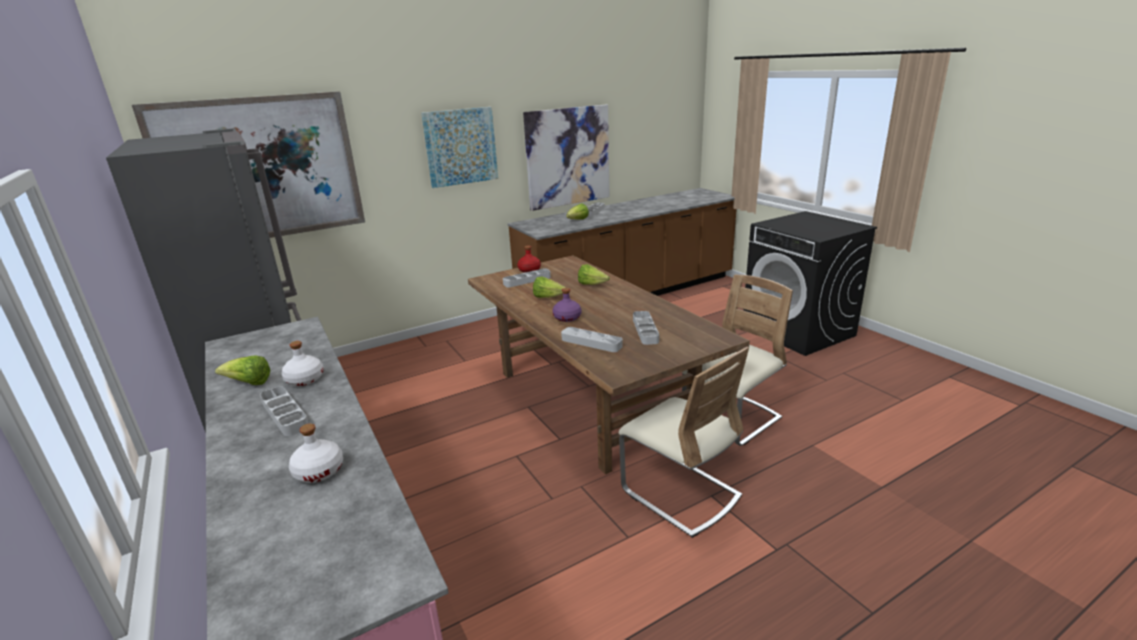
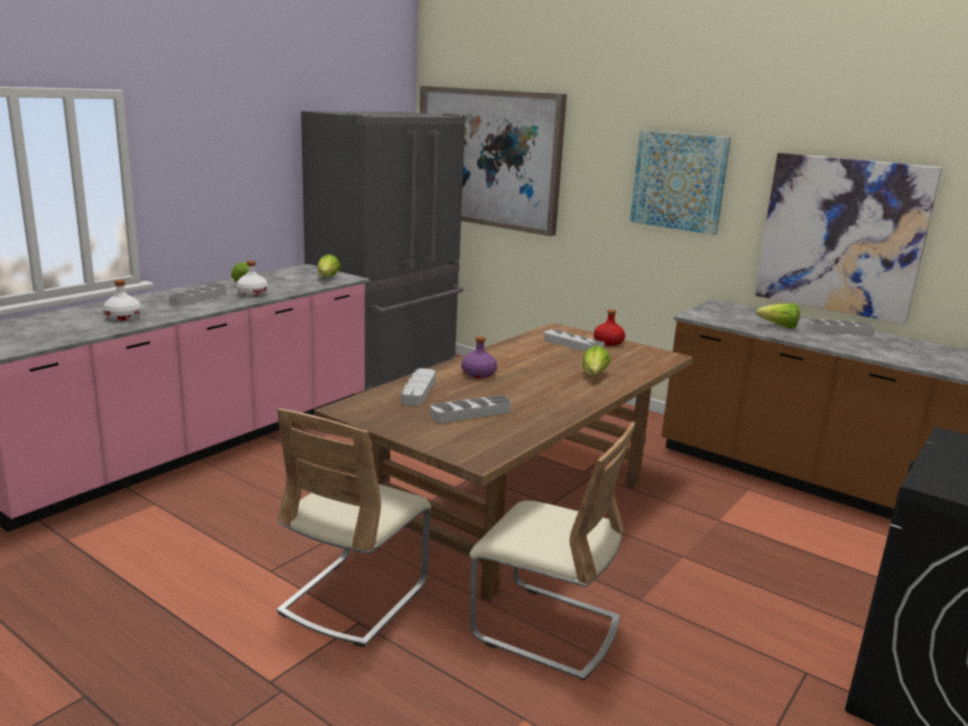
camera: 65 degrees right, 5 degrees down
lettuce [533,276,566,298] -> lettuce moved to [318,254,340,277]

